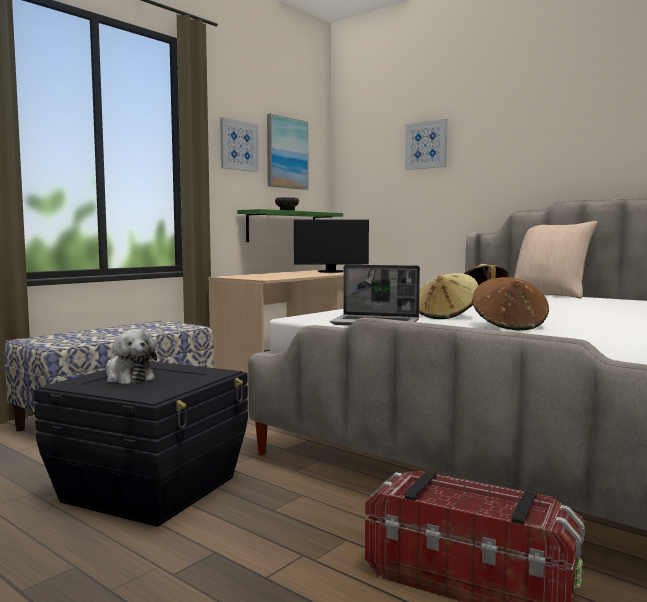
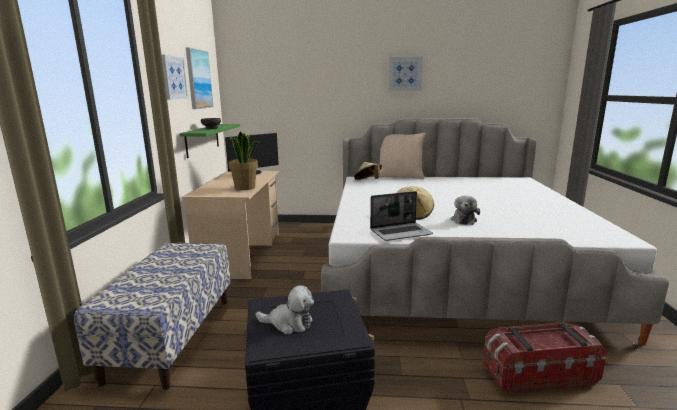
camera: 35 degrees left, 10 degrees up
picture [405,119,448,170] -> picture moved to [388,56,423,91]
brown hat [472,277,549,330] -> plush toy [451,195,480,225]
none -> potted plant [228,131,260,190]

